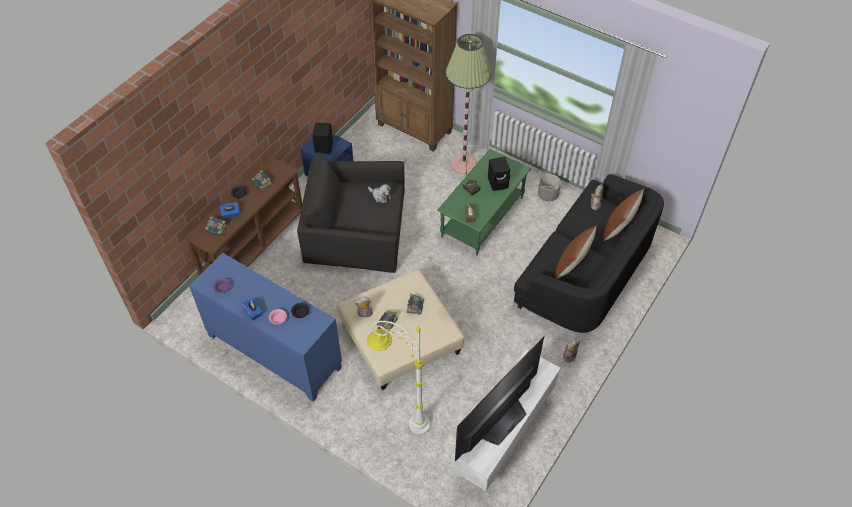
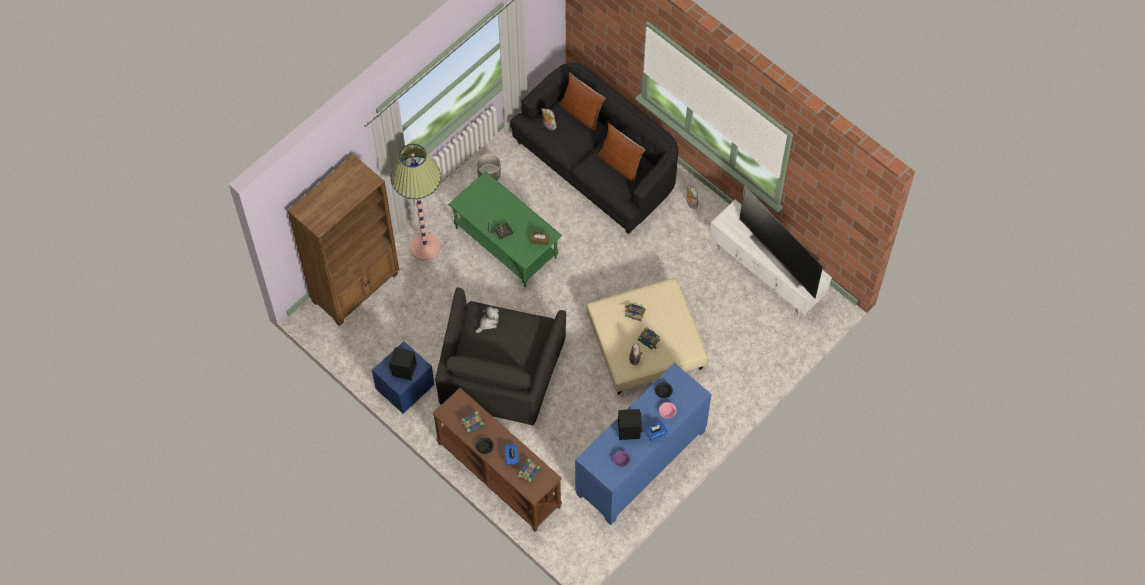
camera: 80 degrees left, 10 degrees up
white floor lamp [367,321,430,435] -> none
black speaker [488,157,510,191] -> black speaker moved to [618,409,642,440]

